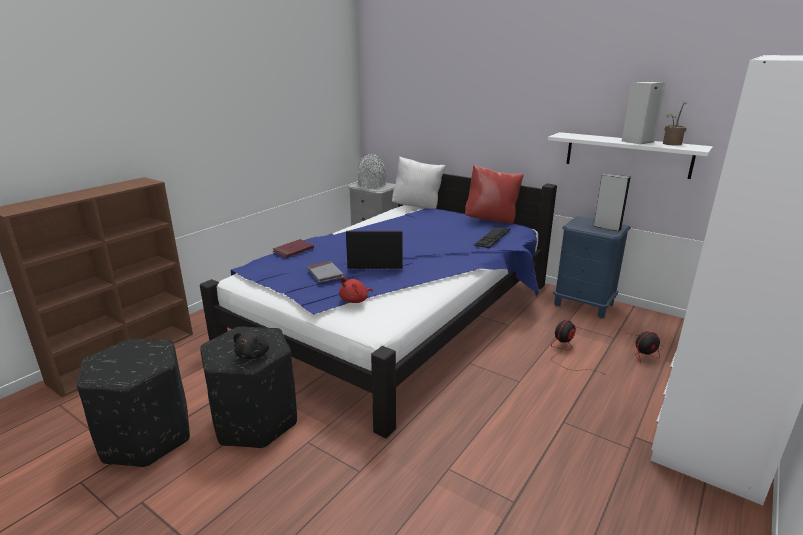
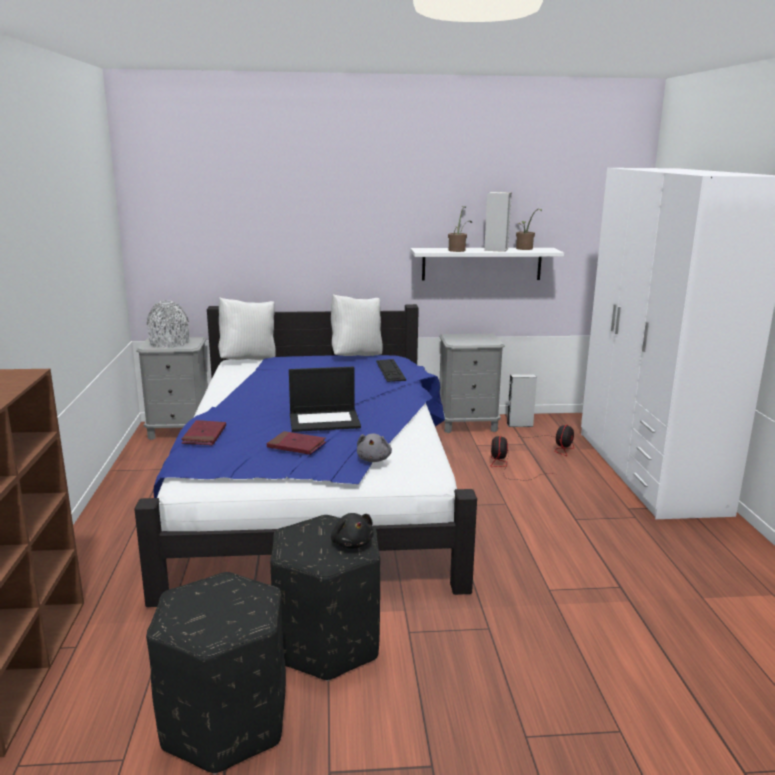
camera: 40 degrees left, 5 degrees down
grey book [307,261,343,282] -> red book [267,431,326,455]
red plush toy [339,277,373,303] -> grey plush toy [357,434,392,462]
laptop [346,231,403,269] -> laptop turned 150 degrees counterclockwise [289,367,361,432]
red pillow [465,165,524,223] -> white pillow [331,294,383,356]
blue nightstand [553,216,631,318] -> grey nightstand [439,334,505,433]
grey speaker [593,173,631,231] -> grey speaker moved to [507,374,537,427]
none -> potted plant [448,206,472,252]

